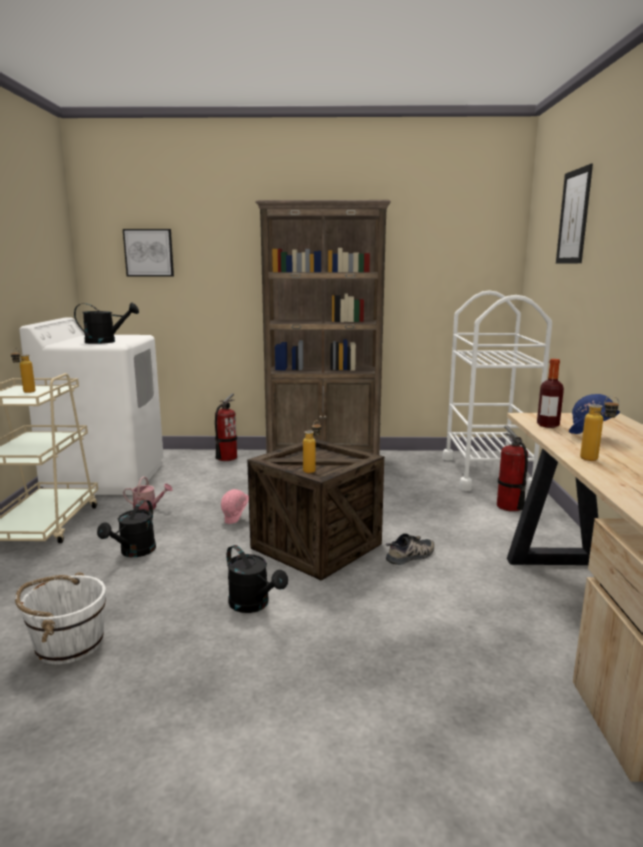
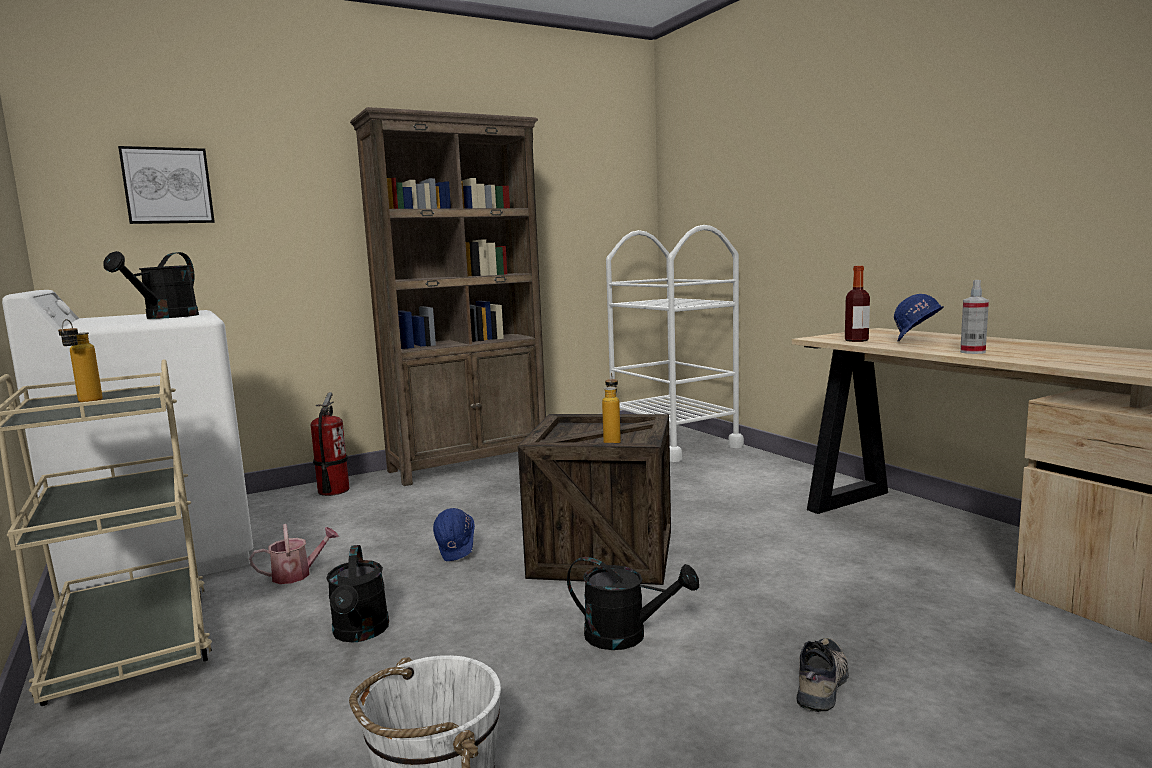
camera: 30 degrees left, 5 degrees down
black watering can [74,303,139,344] -> black watering can turned 135 degrees clockwise [103,251,199,319]
pink hard hat [221,489,249,524] -> blue hard hat [433,508,475,561]
shoe [386,533,434,565] -> shoe moved to [797,638,849,712]
fire extinguisher [497,425,528,512] -> none
picture [556,164,593,263] -> none
bottle [580,396,620,461] -> spray bottle [960,280,989,354]

